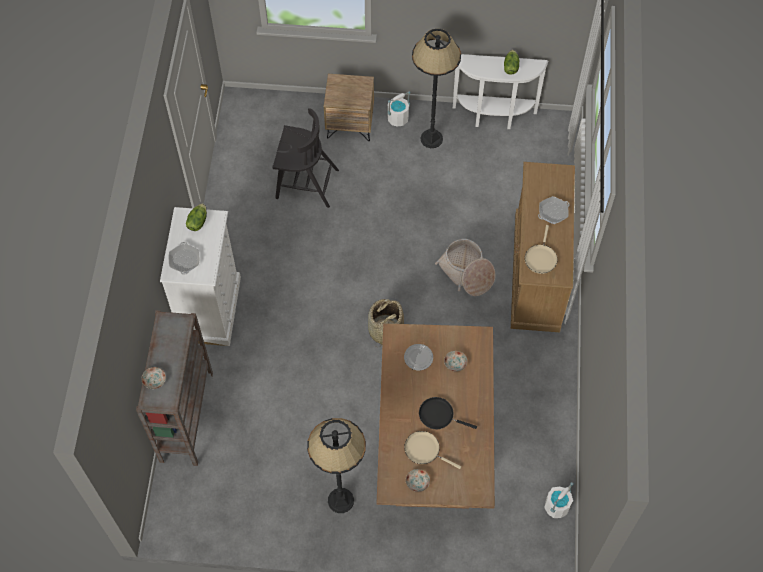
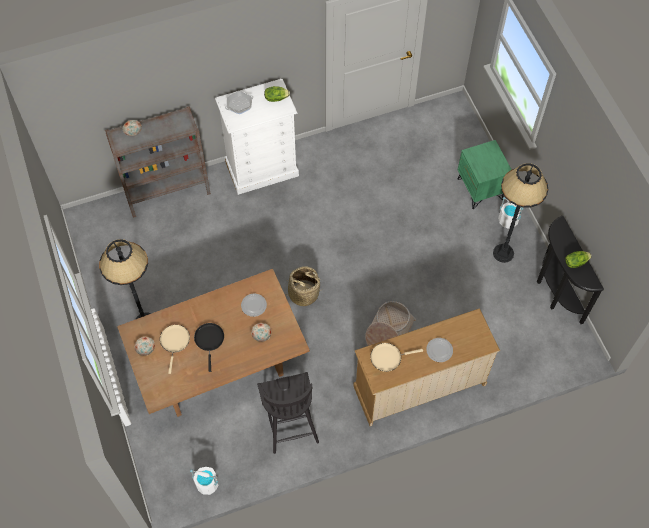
camera: 65 degrees right, 0 degrees up
black chair [272,108,339,208] -> black chair moved to [257,372,319,454]
brown nightstand [324,74,374,141] -> green nightstand [457,140,512,209]
white console table [453,54,548,129] -> black console table [537,215,604,324]
frying pan [538,196,570,224] -> plate [426,338,453,362]

